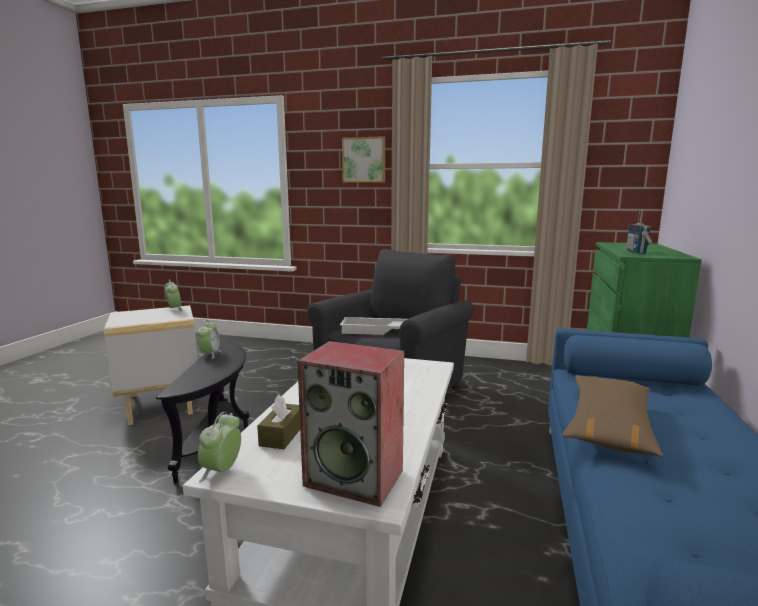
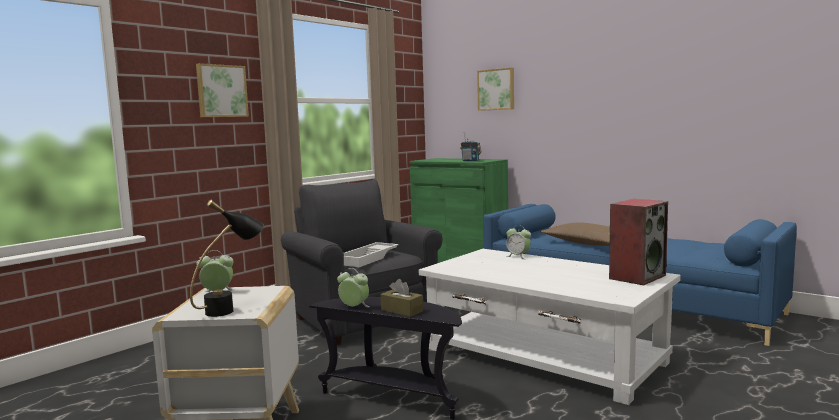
camera: 65 degrees left, 5 degrees down
alarm clock [198,412,241,483] -> alarm clock moved to [506,225,531,259]
brown tissue box [257,394,300,449] -> brown tissue box moved to [380,279,423,317]
none -> black table lamp [190,200,264,317]
none -> picture [477,68,514,111]

